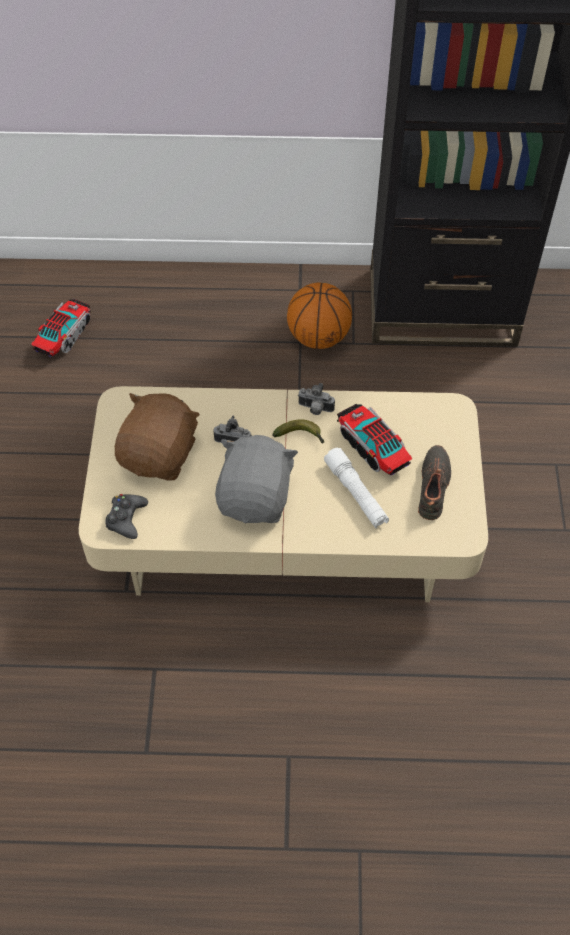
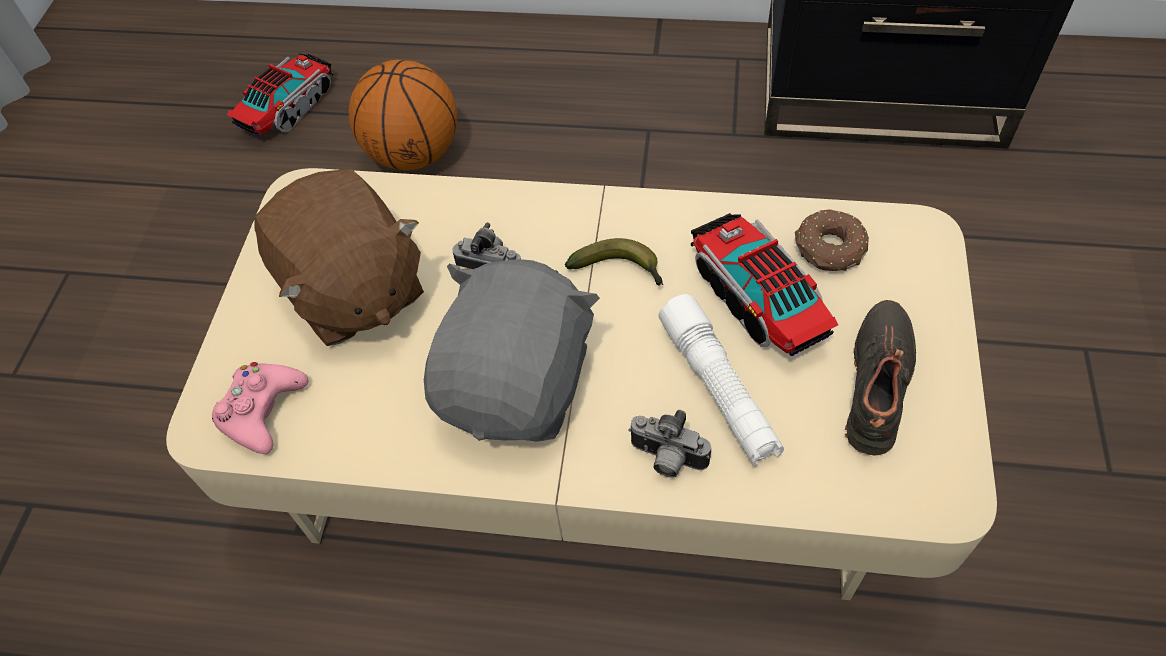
camera: 10 degrees right, 0 degrees up
black game controller [105,494,148,539] -> pink game controller [212,362,309,454]
brown plush toy [115,393,200,480] -> brown plush toy turned 120 degrees clockwise [255,169,424,346]
basketball [287,283,352,349] -> basketball moved to [349,60,458,171]
camera [298,383,335,415] -> camera moved to [628,410,711,478]
none -> donut [795,209,869,271]

